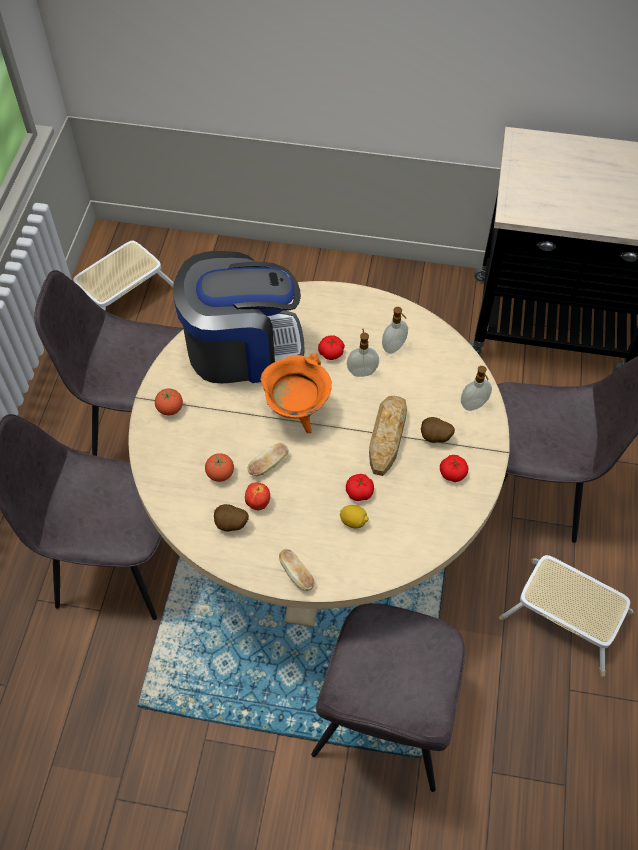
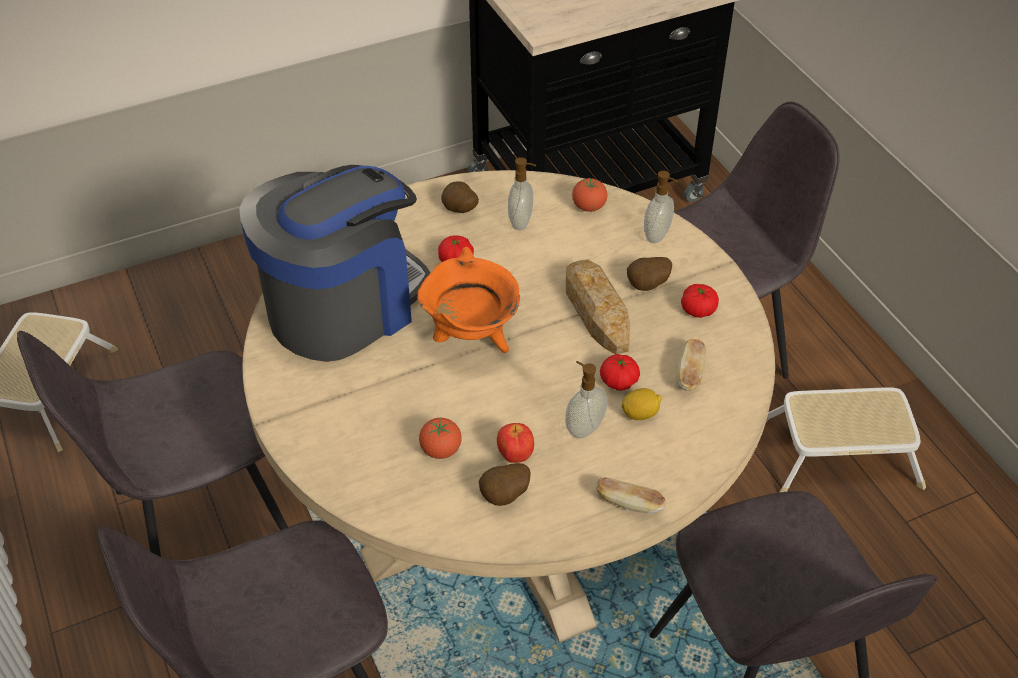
camera: 35 degrees left, 10 degrees down
tomato [155,388,183,415] -> tomato moved to [572,178,607,212]
bread [248,443,289,476] -> bread moved to [676,339,706,391]
soap dispenser [347,329,379,377] -> soap dispenser moved to [565,361,607,438]
none -> potato [441,181,479,213]

